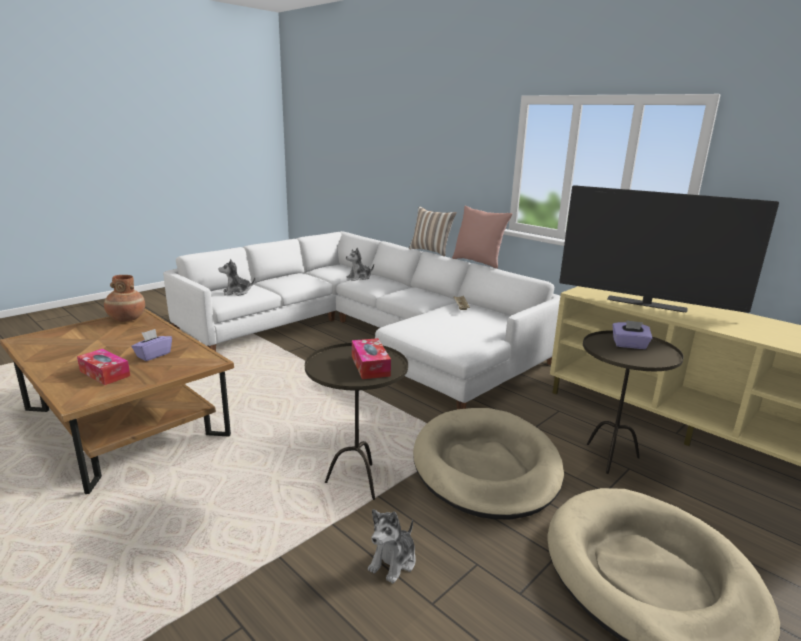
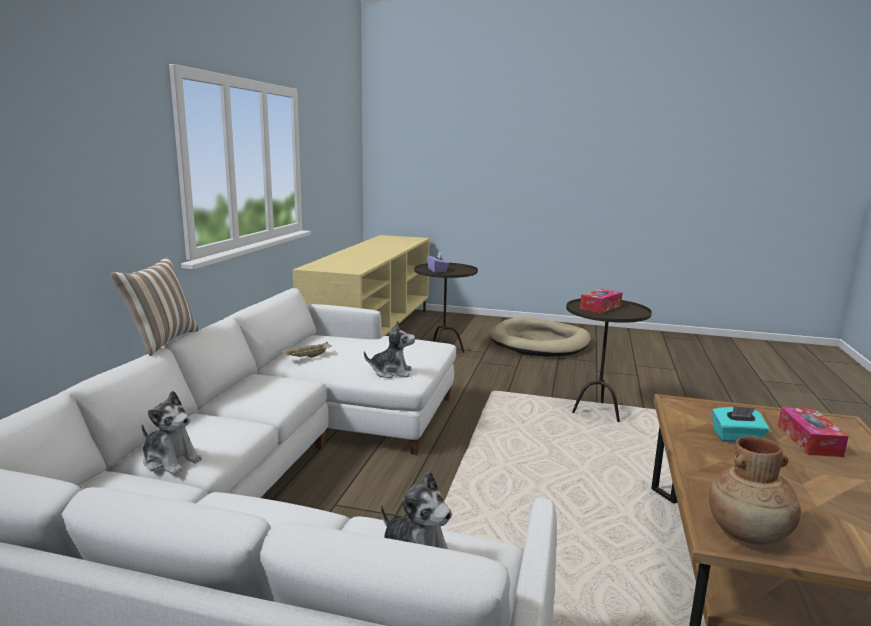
camera: 120 degrees left, 5 degrees down
purple tissue box [132,329,172,361] -> turquoise tissue box [712,406,769,442]
plush toy [368,509,416,584] -> plush toy moved to [364,321,415,378]
beige dog bed [413,408,564,519] -> none
pink pillow [452,206,513,269] -> none
television [559,185,779,313] -> none

